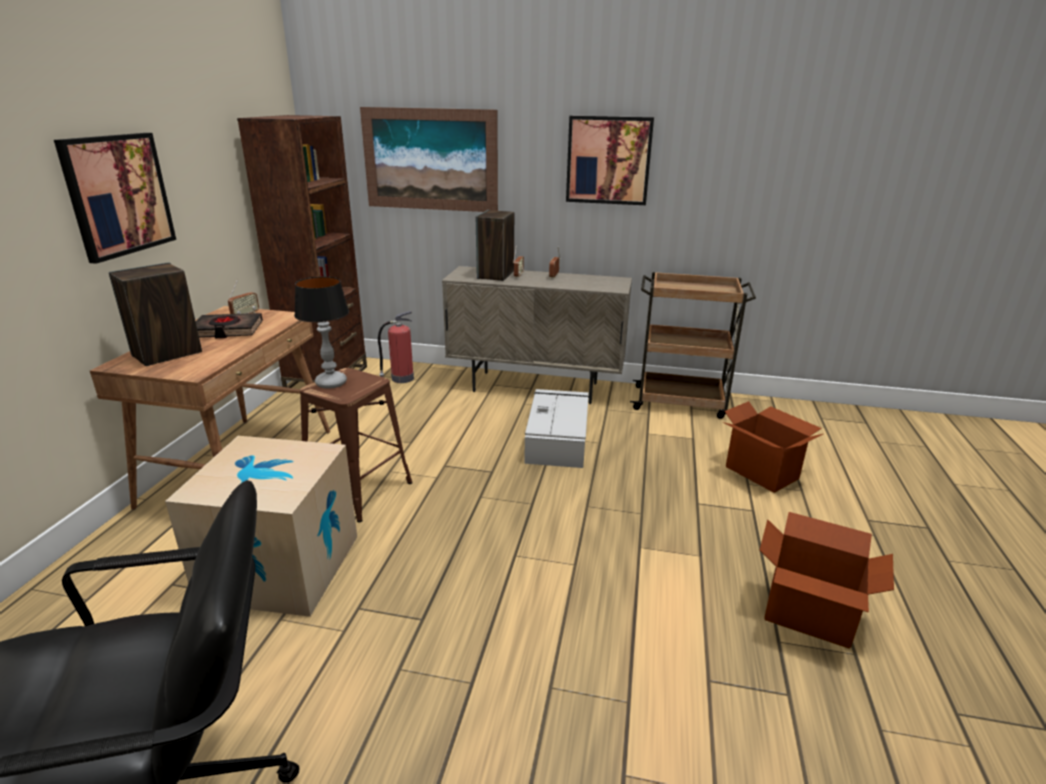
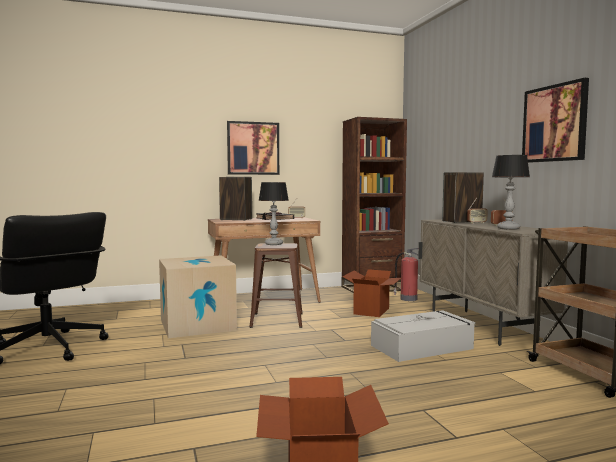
camera: 60 degrees right, 20 degrees down
picture [360,107,498,212] -> none
cardboard box [723,401,823,493] -> cardboard box moved to [343,269,401,317]
none -> table lamp [492,155,530,230]

